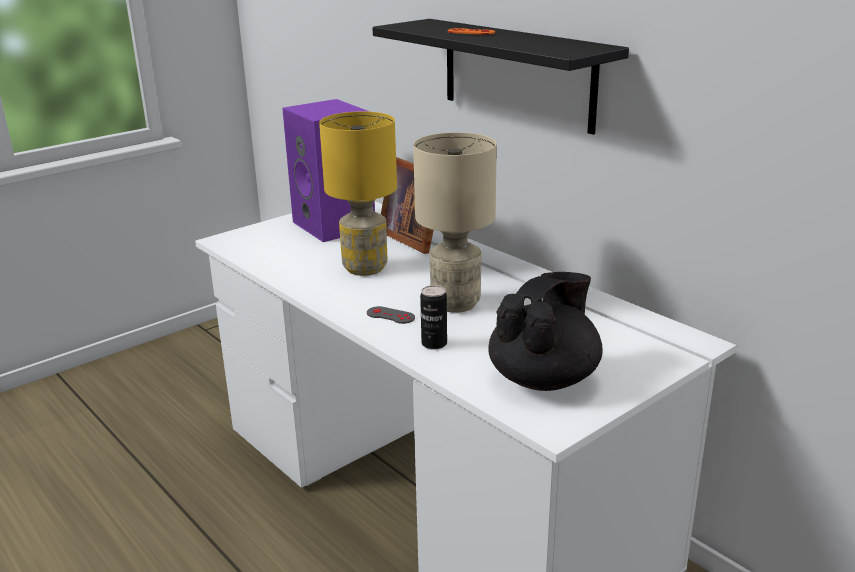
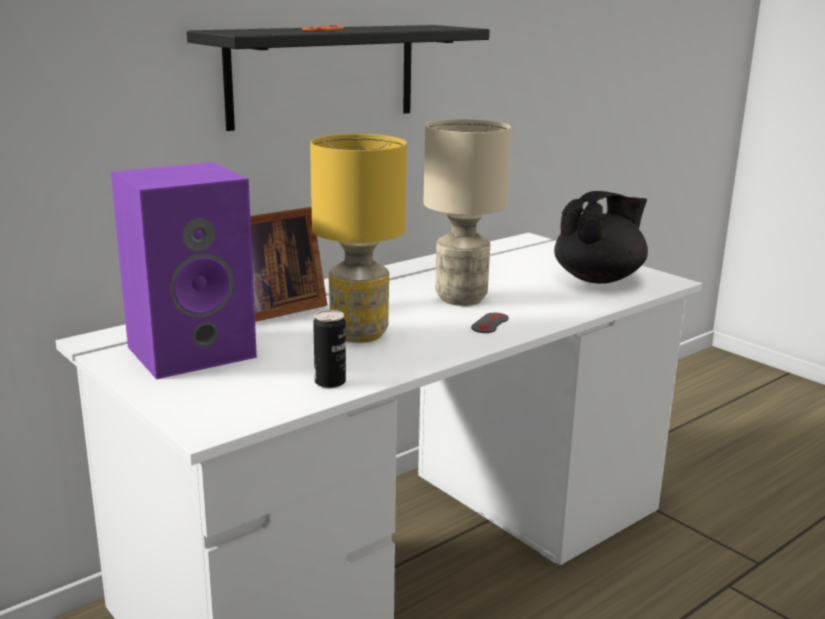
camera: 90 degrees left, 5 degrees down
can [420,285,447,350] -> can moved to [313,310,346,388]
black teapot [489,272,603,391] -> black teapot turned 105 degrees clockwise [554,191,648,284]

